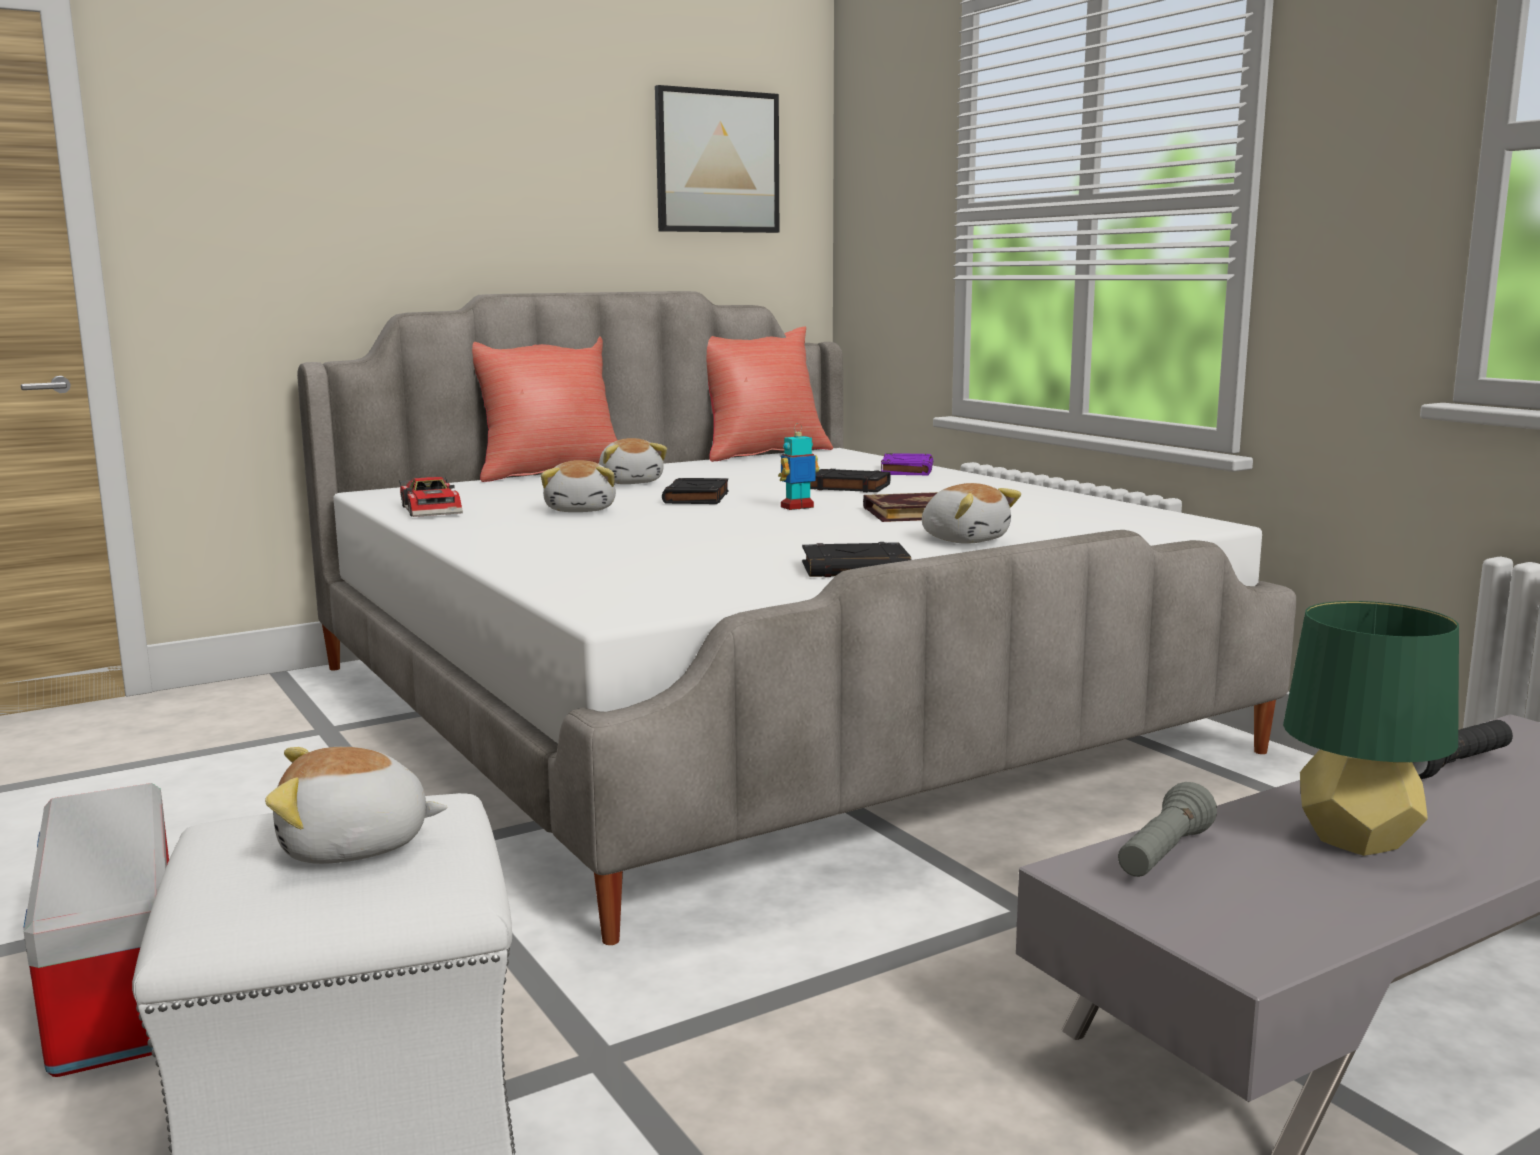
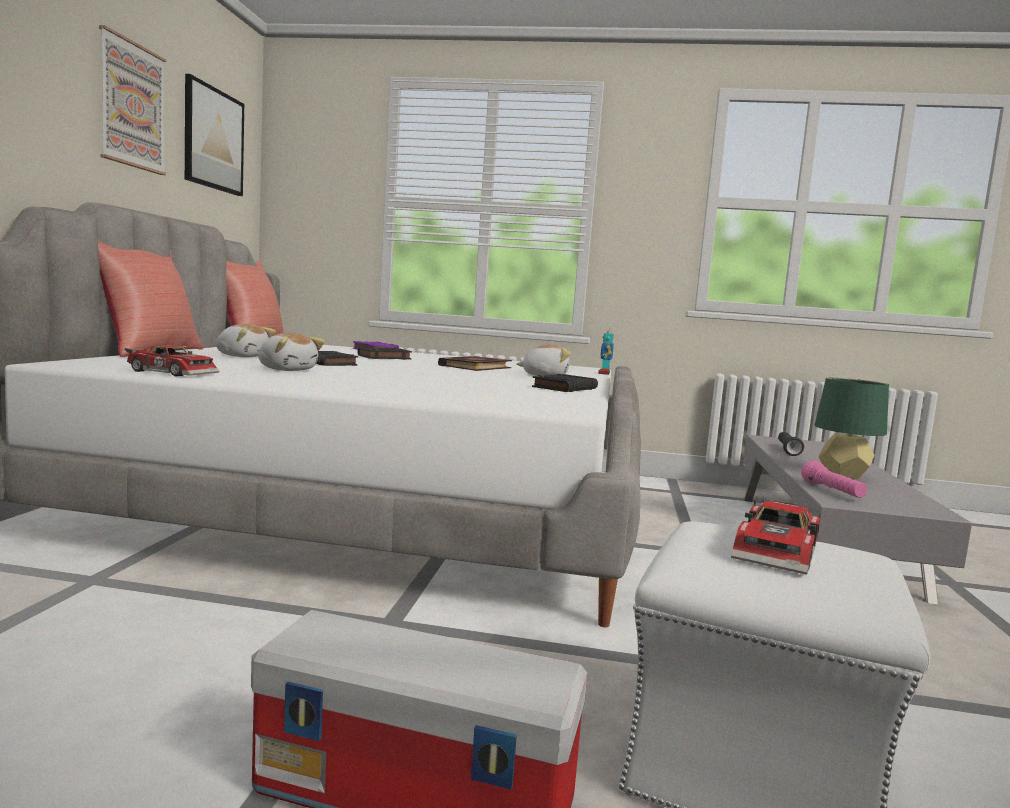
camera: 50 degrees left, 5 degrees down
plush toy [265,747,448,864] -> toy car [731,496,822,575]
toy robot [778,423,819,510] -> toy robot moved to [598,326,614,375]
grey flashlight [1118,782,1217,877] -> pink flashlight [801,460,867,498]
none -> picture [99,25,166,175]

